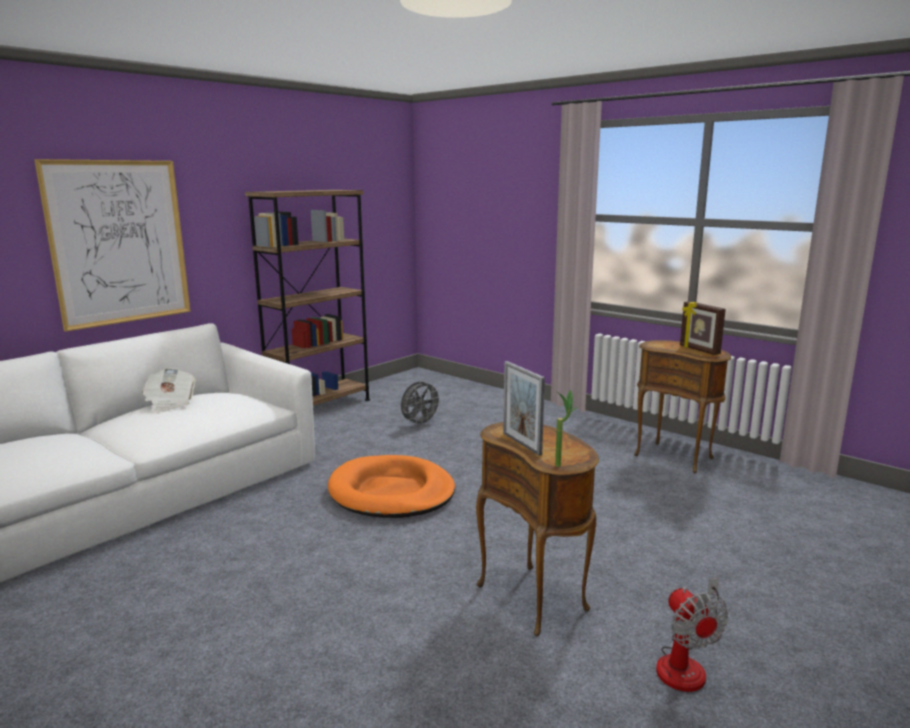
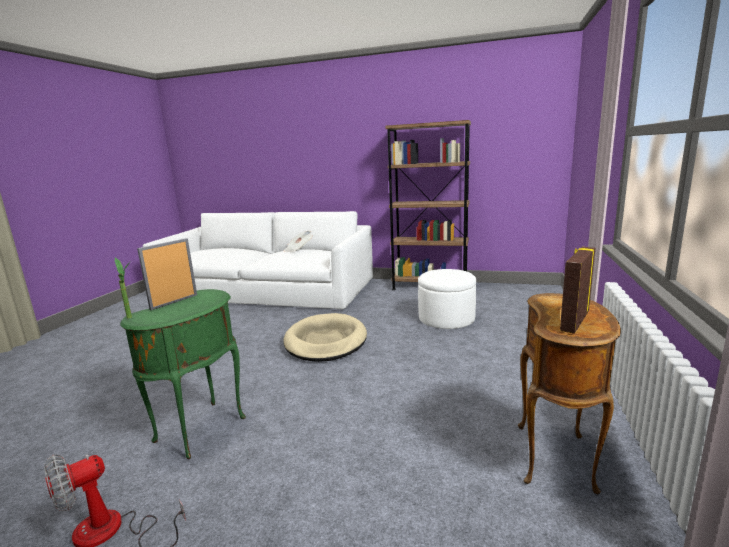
camera: 65 degrees right, 0 degrees up
picture [34,159,191,332] -> none
orange dog bed [328,455,455,518] -> beige dog bed [283,313,367,362]
grey fan [401,381,442,427] -> white ottoman [418,269,476,329]
brown side table [476,422,599,636] -> green side table [120,289,246,459]

